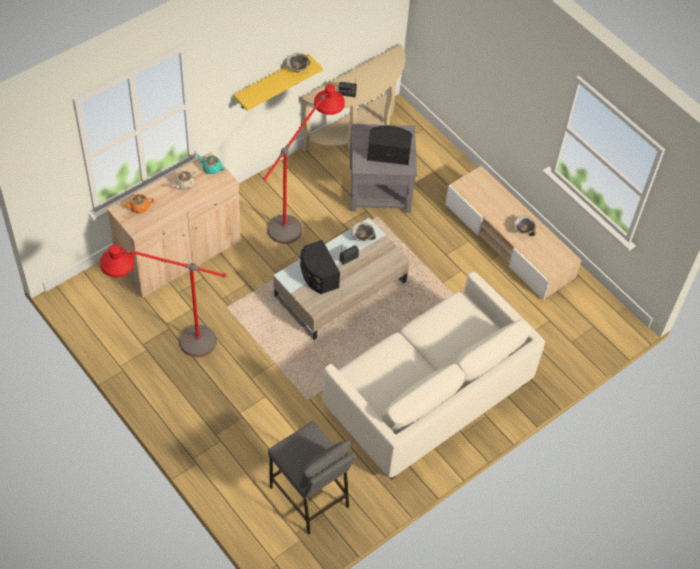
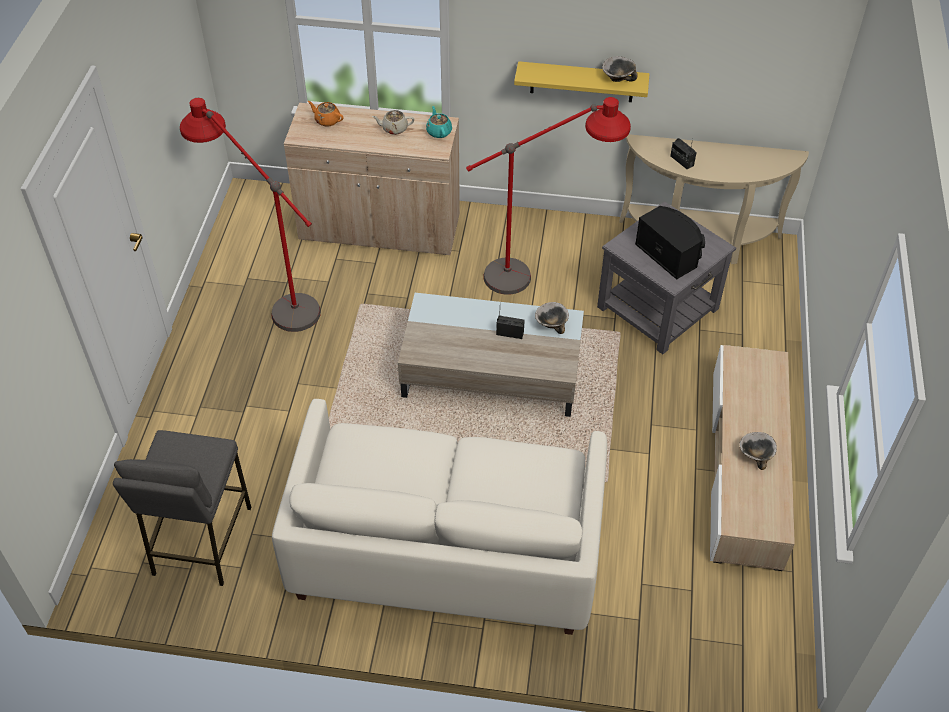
camera: 50 degrees right, 5 degrees down
black speaker [300,240,340,294] -> none

